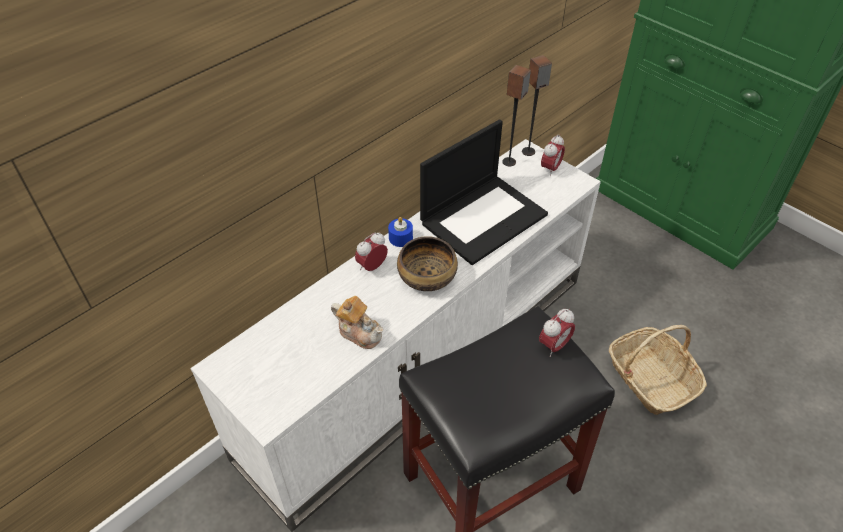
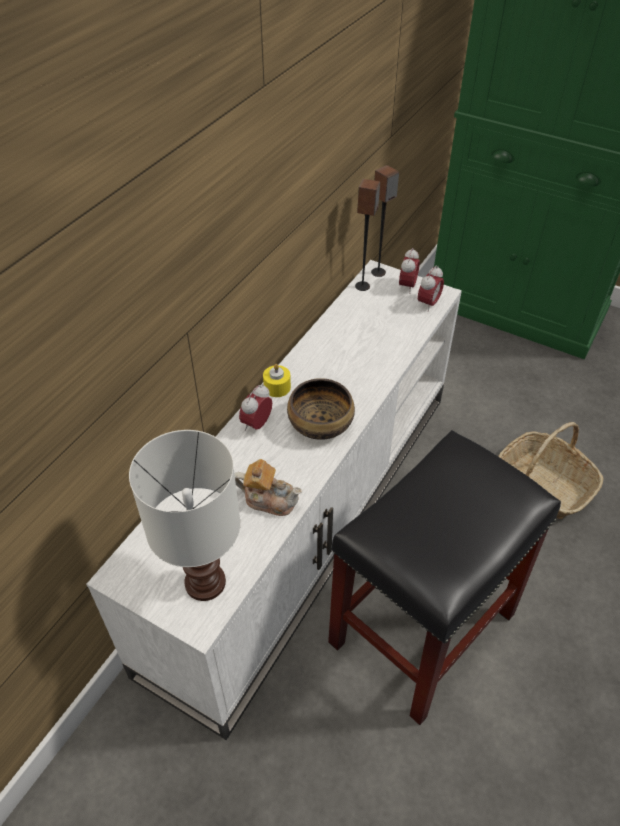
camera: 15 degrees left, 0 degrees up
blue candle [388,217,413,247] -> yellow candle [263,364,291,397]
laptop [420,120,548,265] -> none
alarm clock [539,309,575,357] -> alarm clock moved to [418,266,444,312]
none -> white table lamp [129,430,241,601]

